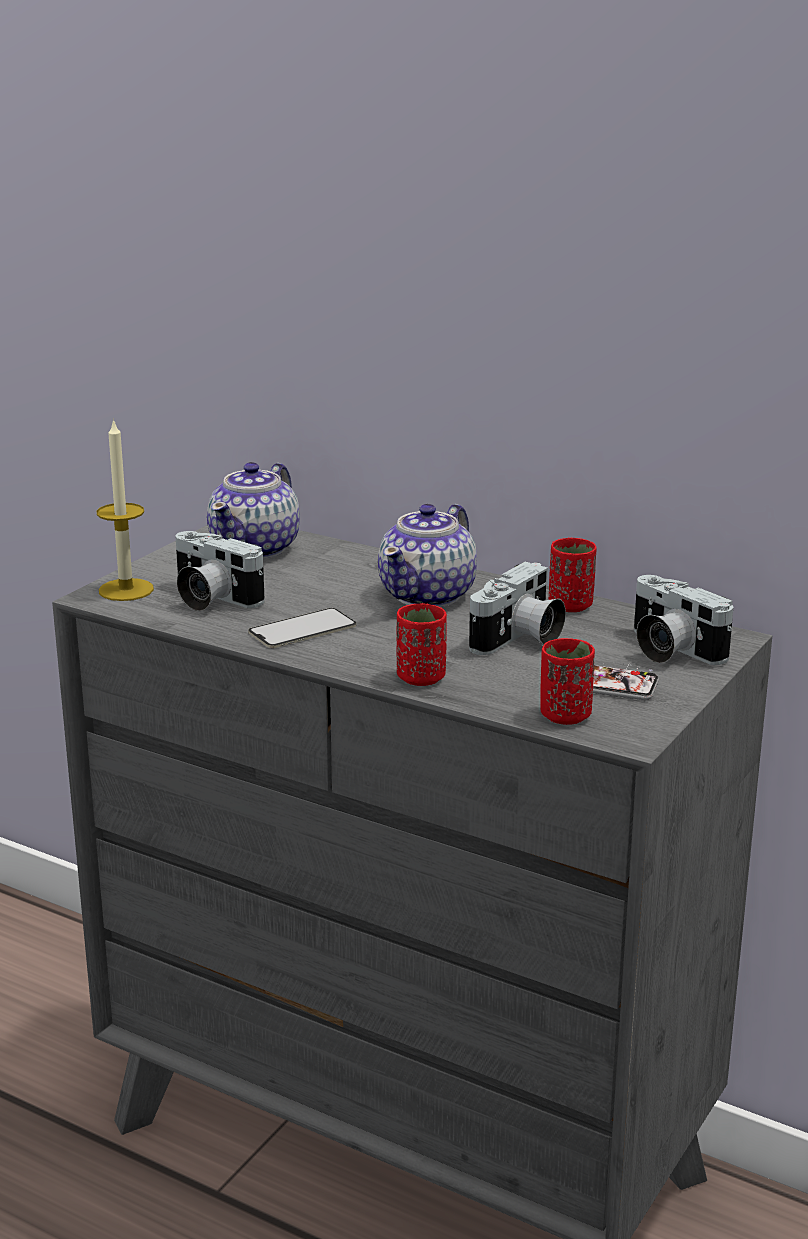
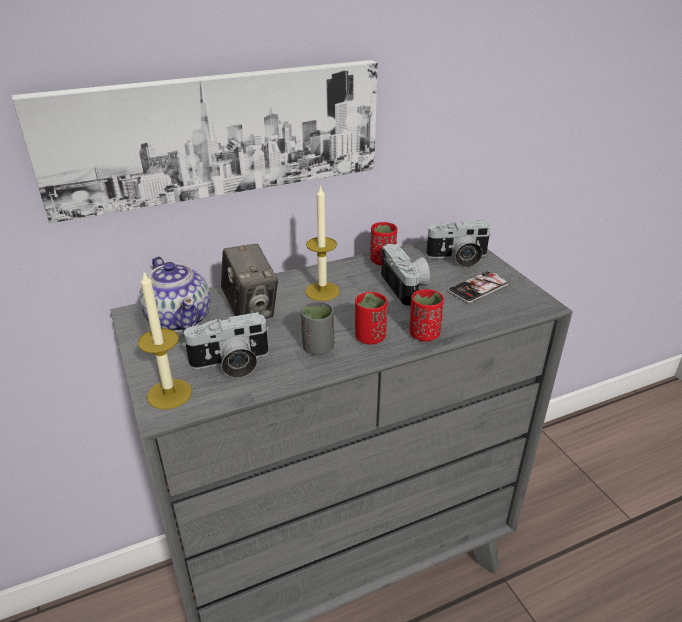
camera: 55 degrees left, 10 degrees up
phone [248,608,356,648] -> grey cup [301,301,334,355]
teapot [378,504,477,607] -> candle [305,185,340,301]
red cup [540,638,595,725] -> red cup moved to [355,292,387,345]
none -> picture [12,60,378,223]
none -> camera [221,244,278,319]

